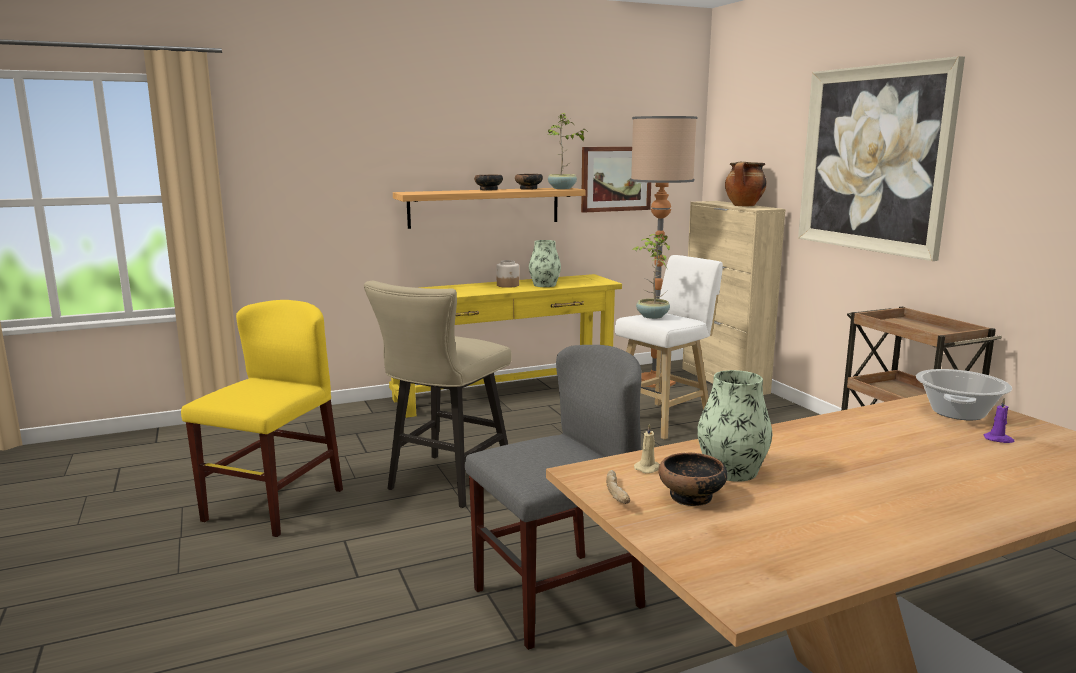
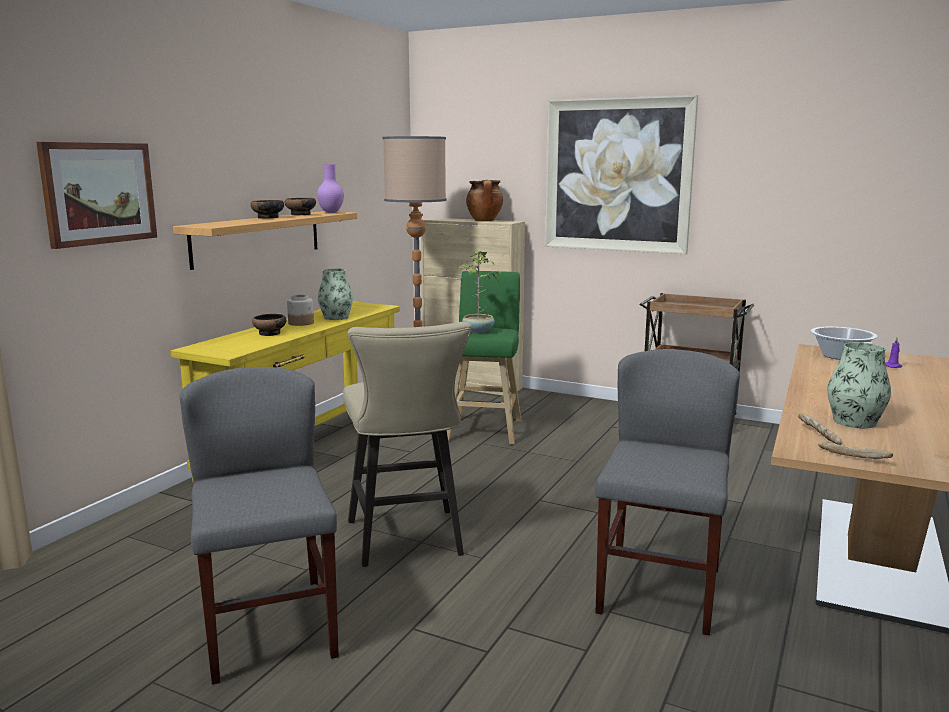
camera: 40 degrees left, 0 degrees up
yellow chair [181,300,343,537] -> grey chair [180,367,339,685]
potted plant [548,113,588,189] -> purple vase [317,164,344,213]
picture [581,147,651,213] -> picture moved to [36,142,157,249]
white stool [615,255,723,440] -> green stool [447,271,521,445]
beige candle [634,423,660,473] -> bread [798,413,842,445]
bowl [658,453,728,506] -> bowl moved to [252,314,286,336]

